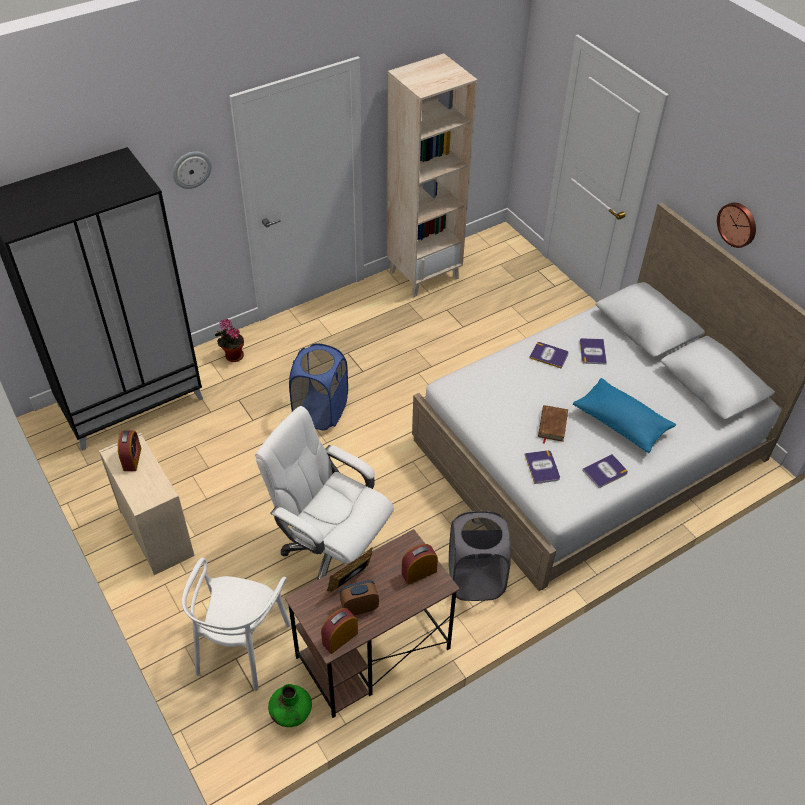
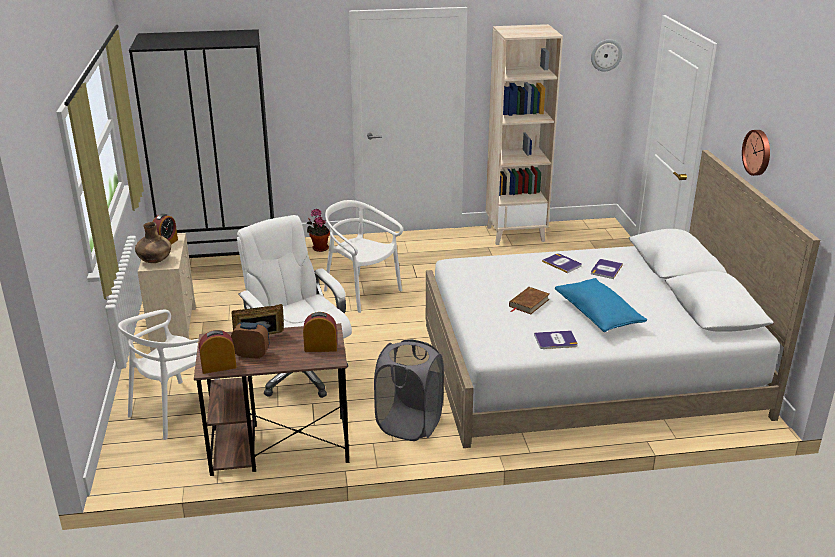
camera: 25 degrees right, 20 degrees down
wall clock [172,151,212,189] -> wall clock moved to [591,39,622,72]
green vase [268,684,312,727] -> none
blue laundry basket [289,343,348,430] -> white chair [324,200,403,313]
book [525,450,560,484] -> none
none -> brown vase [135,222,171,263]

